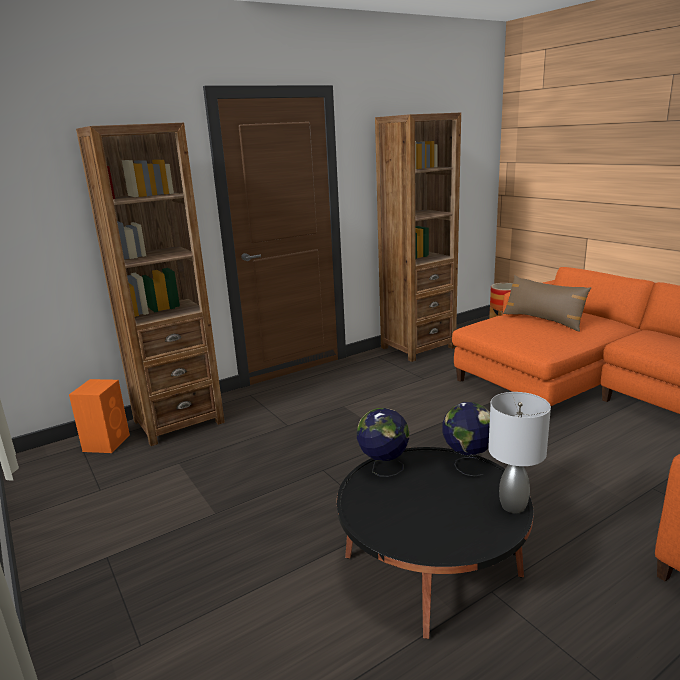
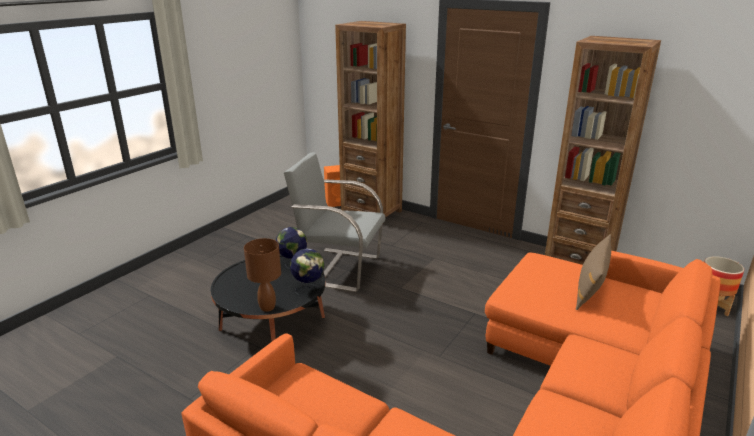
camera: 65 degrees right, 5 degrees up
grey table lamp [488,392,551,513] -> brown table lamp [244,238,281,312]
none -> grey armchair [284,152,385,292]

